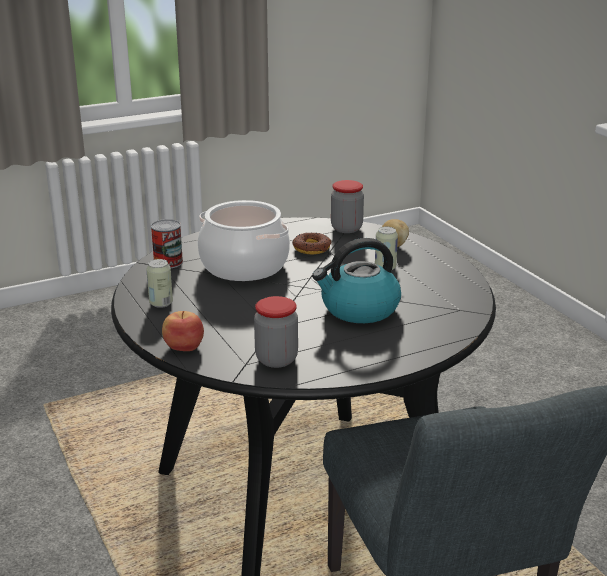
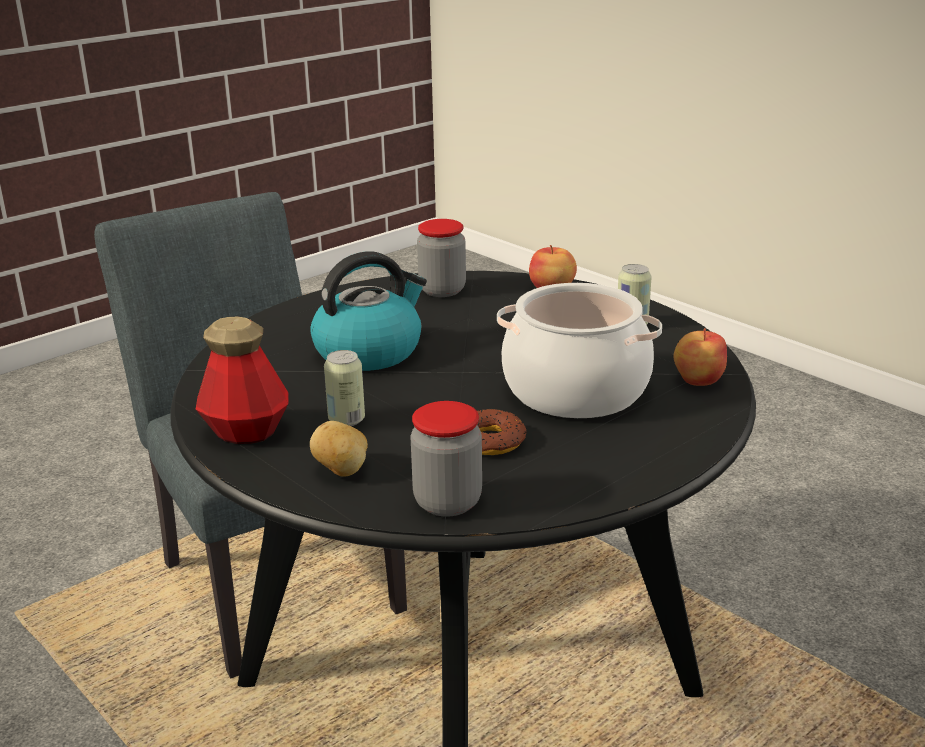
camera: 165 degrees right, 0 degrees up
can [151,219,183,268] -> apple [674,328,727,386]
none -> bottle [196,317,288,444]

